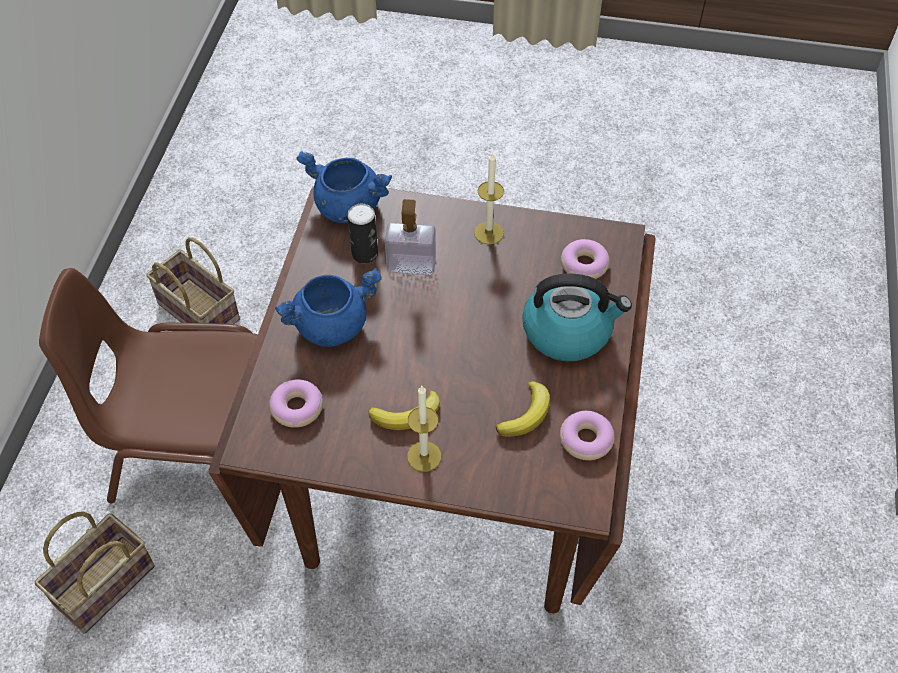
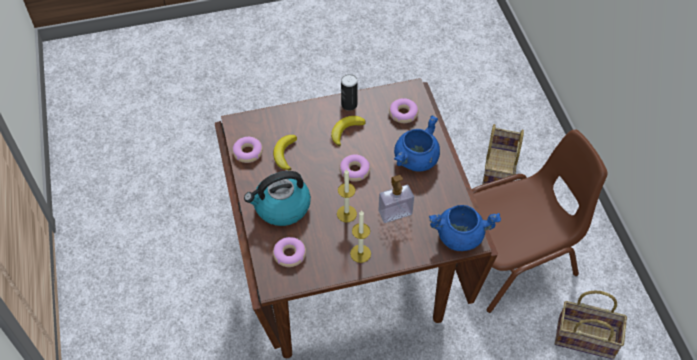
camera: 155 degrees right, 0 degrees up
can [347,204,378,264] -> can moved to [341,74,358,111]
candle [407,386,441,472] -> candle moved to [337,169,357,222]
none -> donut [339,154,370,182]

